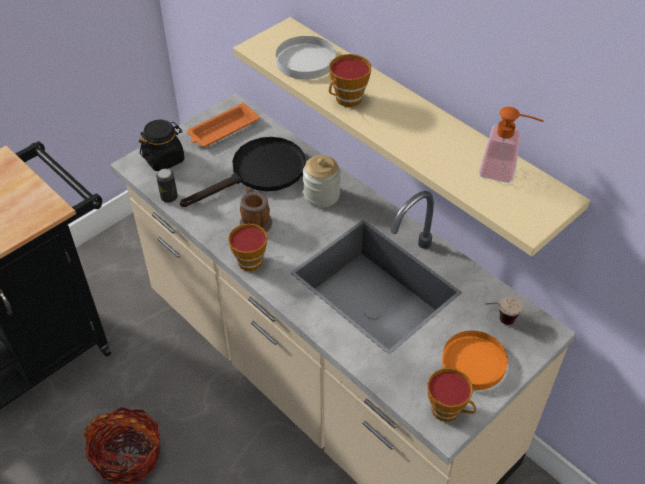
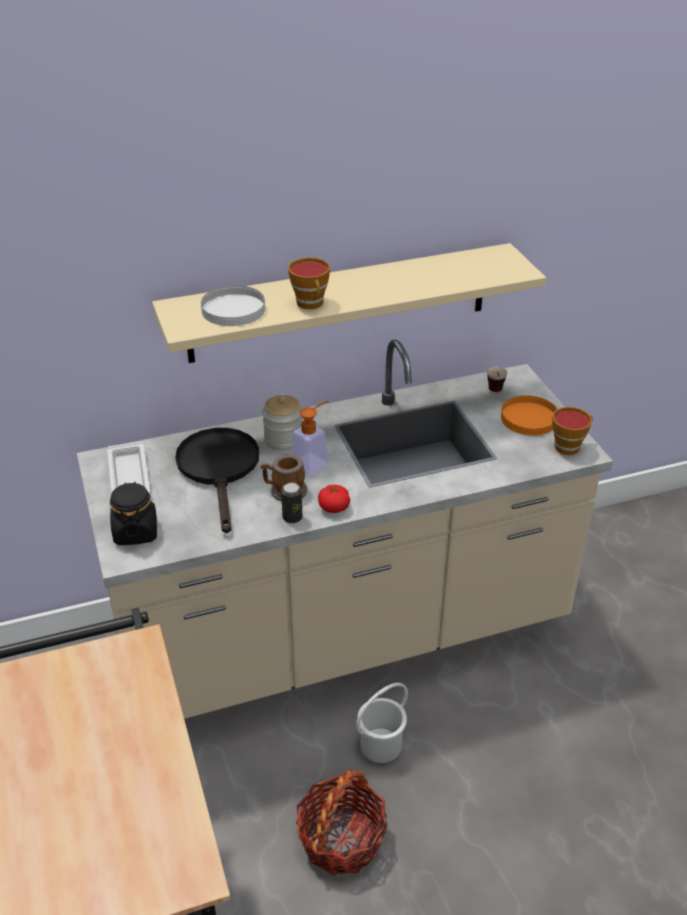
camera: 65 degrees left, 10 degrees down
can [156,169,178,203] -> can moved to [281,482,302,523]
orange tray [187,103,260,147] -> white tray [107,442,150,494]
cup [228,224,268,271] -> tomato [318,485,350,513]
soap dispenser [479,107,544,183] -> soap dispenser moved to [291,401,329,476]
none -> white bucket [356,683,408,763]

